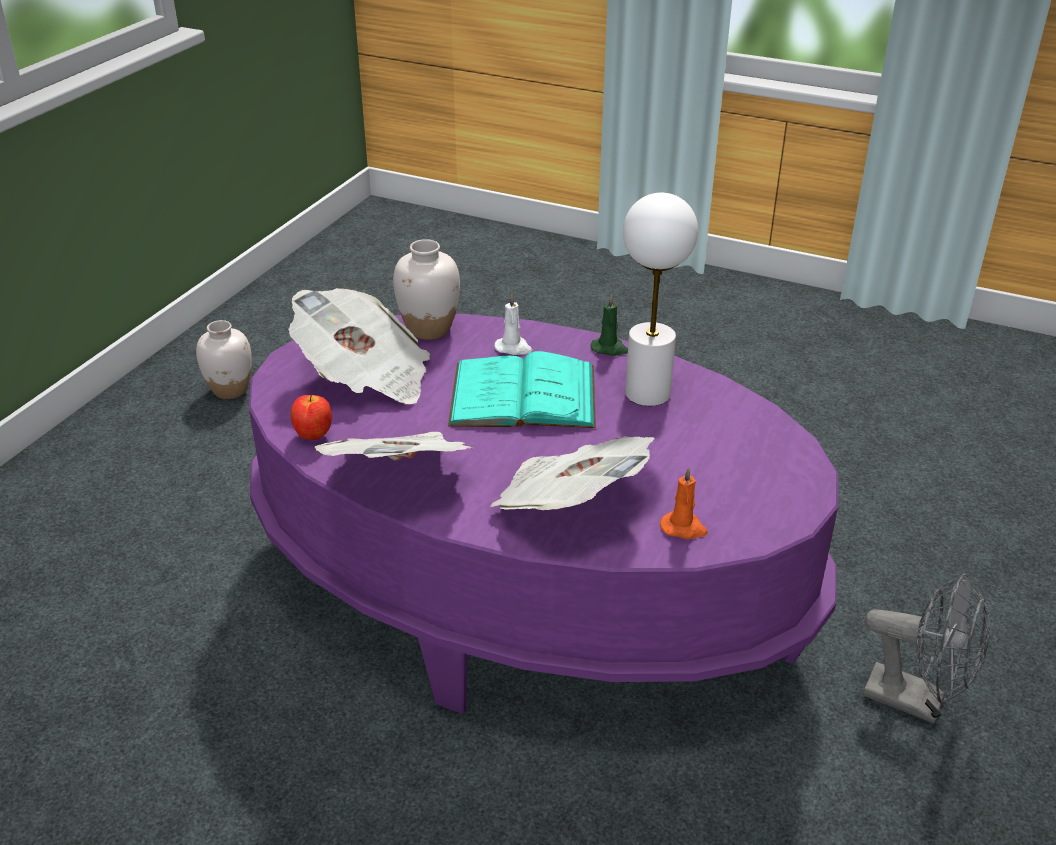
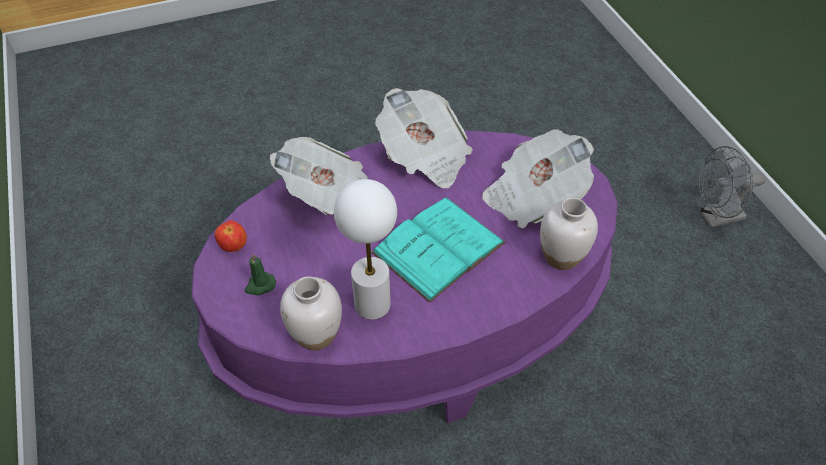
camera: 135 degrees right, 15 degrees up
white vase [196,320,252,399] -> white vase moved to [280,276,342,350]
apple [291,395,332,440] -> apple moved to [215,220,247,252]
white candle [494,294,532,355] -> none
green candle [591,294,628,356] -> green candle moved to [245,254,276,295]
orange candle [660,467,708,539] -> none
grey fan [863,574,990,724] -> grey fan moved to [698,146,766,228]

